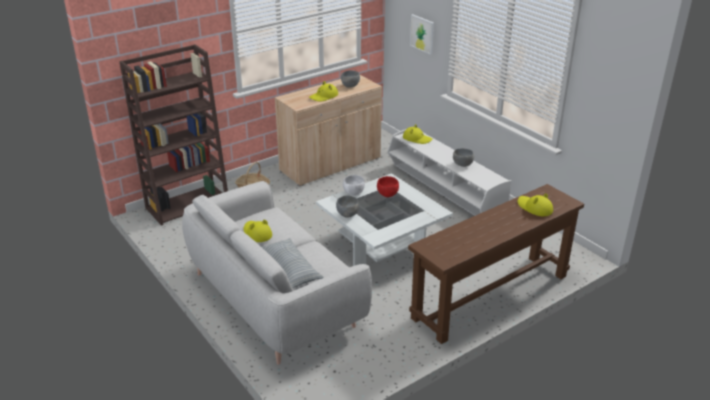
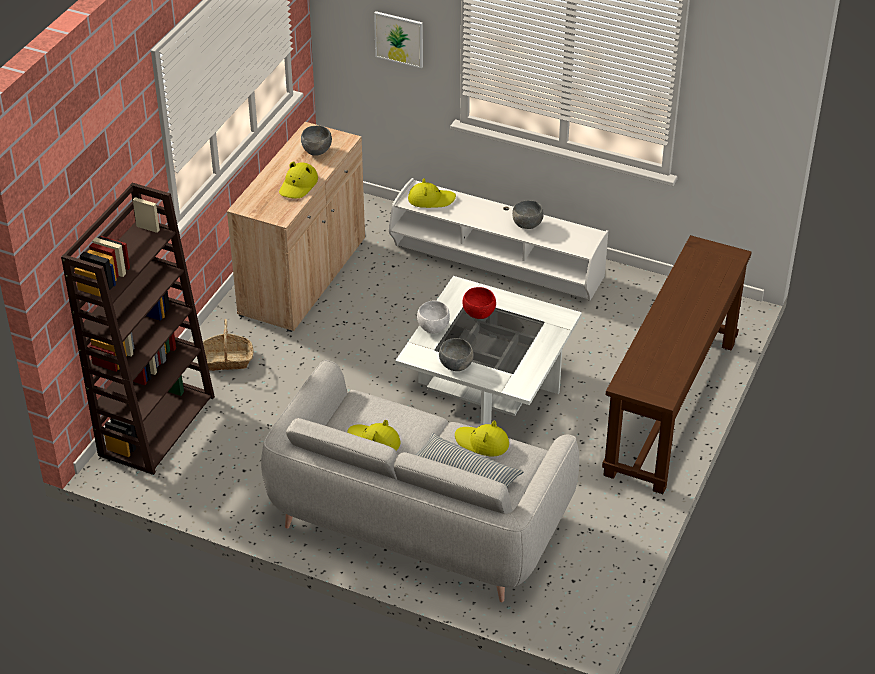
camera: 30 degrees left, 10 degrees up
yellow hat [518,193,553,216] -> yellow hat moved to [455,421,509,456]

